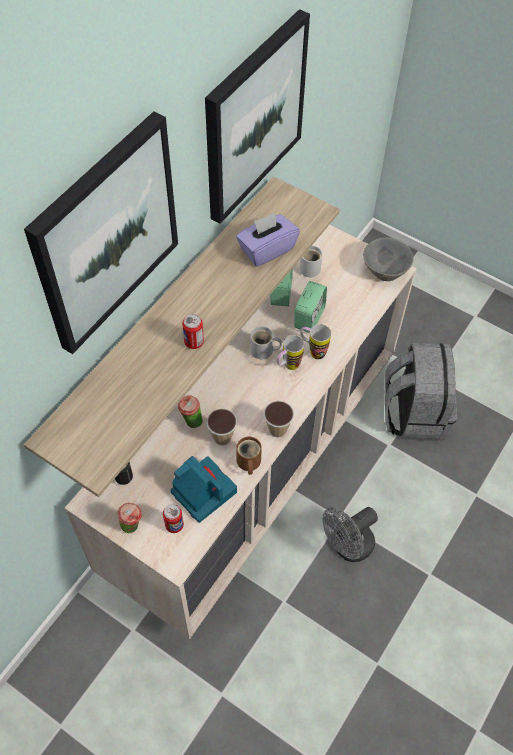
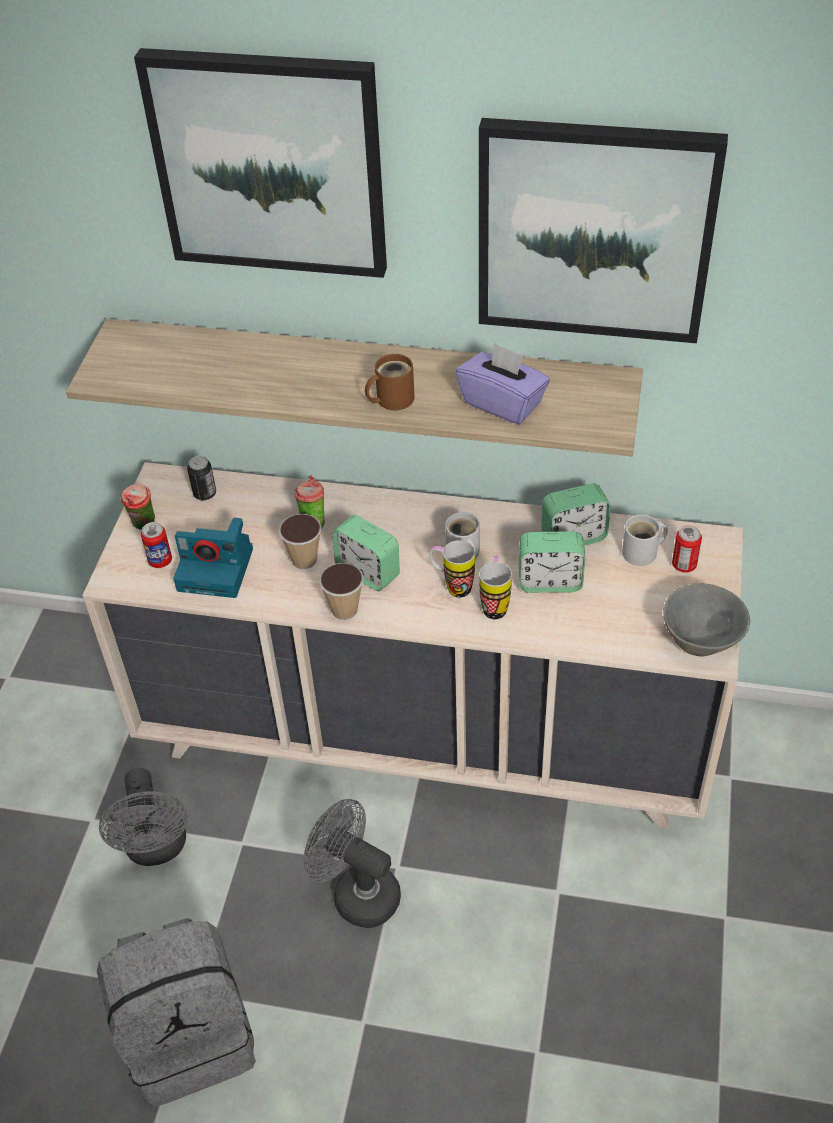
camera: 70 degrees right, 10 degrees down
camera [170,456,237,523] -> camera turned 75 degrees clockwise [173,518,253,598]
can [182,314,204,349] -> can moved to [672,525,702,572]
brown mug [236,437,262,475] -> brown mug moved to [365,354,415,410]
grey backpack [385,343,457,441] -> grey backpack moved to [97,918,256,1107]
none -> grey fan [99,768,188,866]
none -> alarm clock [333,515,400,591]

